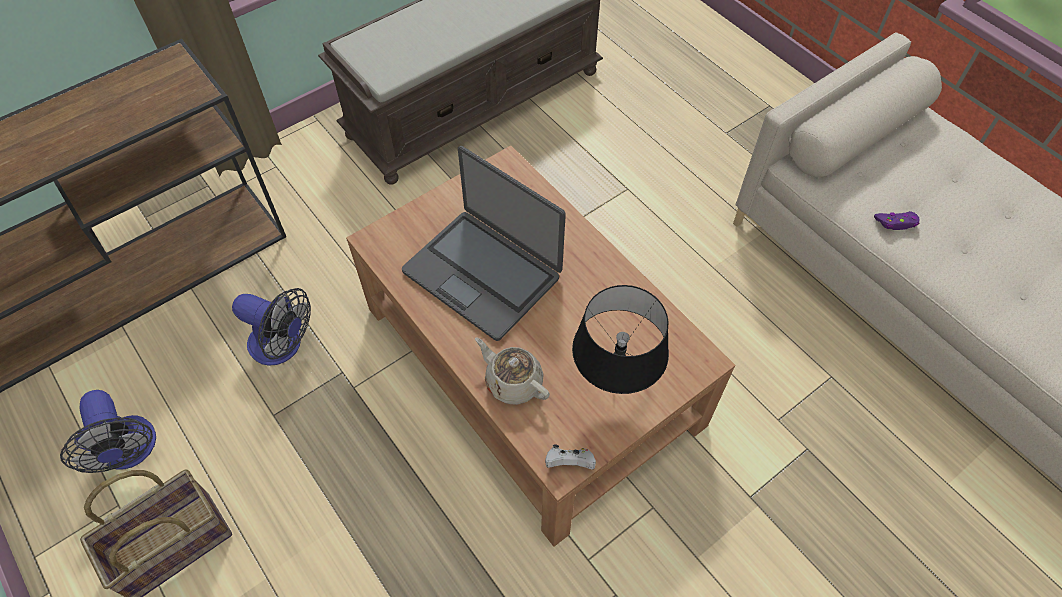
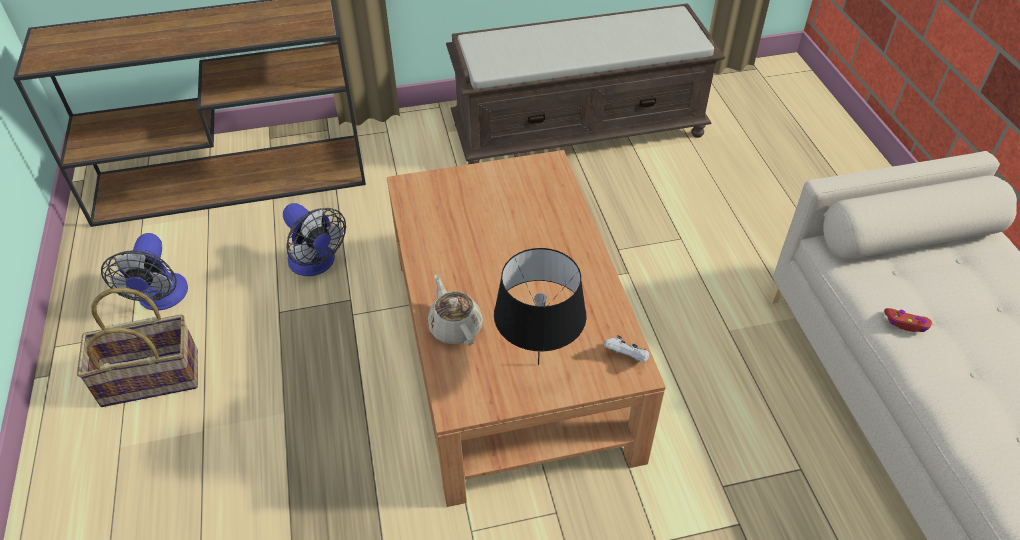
camera: 25 degrees right, 10 degrees down
laptop [402,146,566,341] -> none
white game controller [545,444,596,470] -> white game controller moved to [604,335,649,362]
purple game controller [874,211,920,230] -> red game controller [884,308,932,332]

